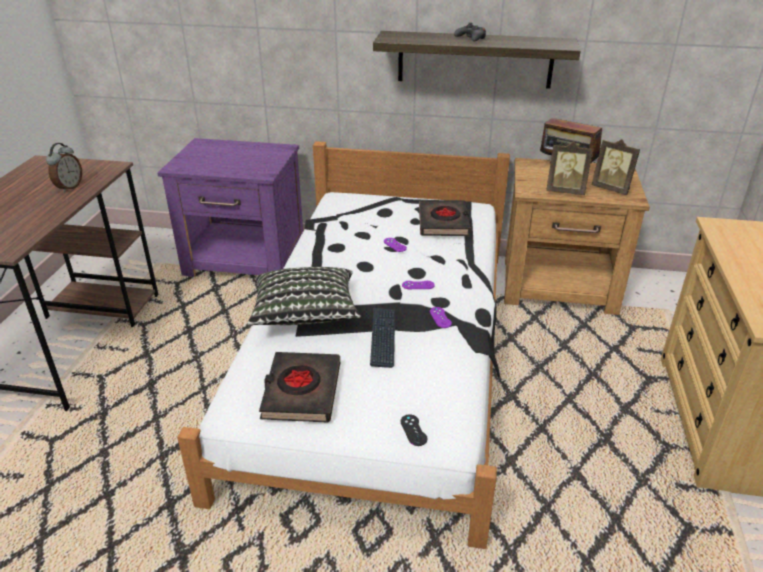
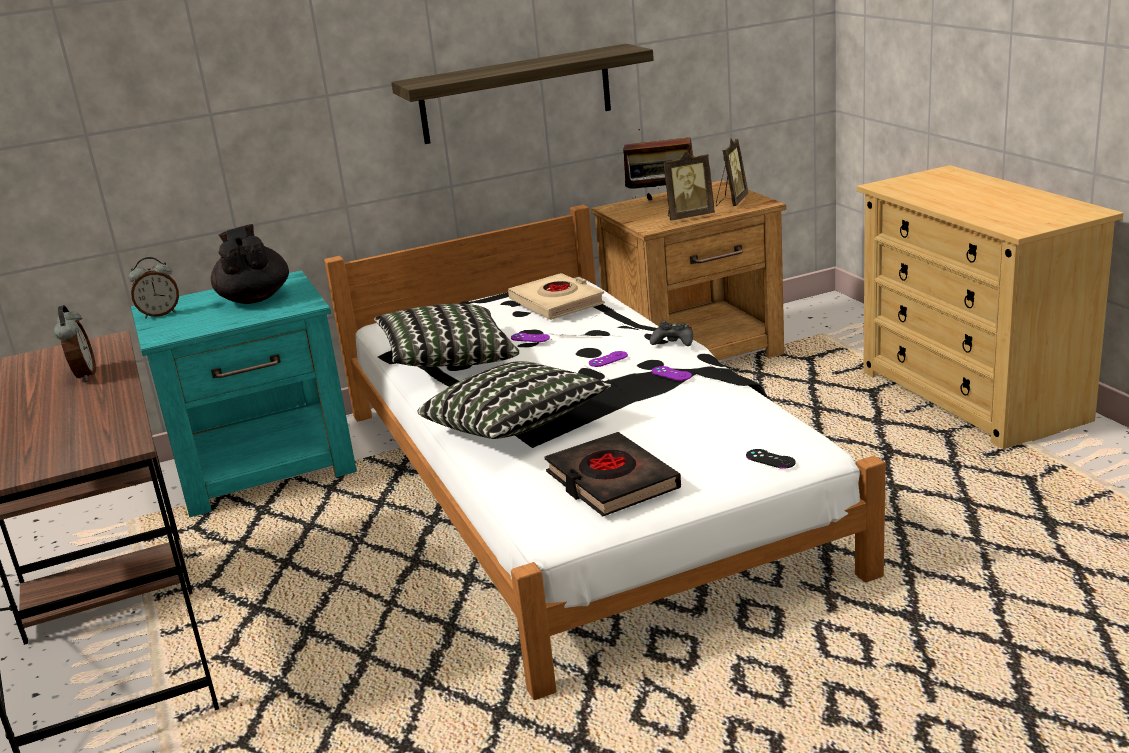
camera: 30 degrees left, 10 degrees down
purple nightstand [157,138,303,277] -> turquoise nightstand [131,270,357,517]
keyboard [370,308,395,368] -> none
black book [419,200,470,236] -> beige book [508,273,605,320]
black game controller [454,23,486,41] -> black game controller moved to [650,321,693,346]
picture frame [591,139,640,195] -> picture frame turned 75 degrees counterclockwise [716,138,748,206]
none -> alarm clock [129,257,179,319]
none -> black teapot [211,224,289,304]
none -> pillow [374,304,519,367]

